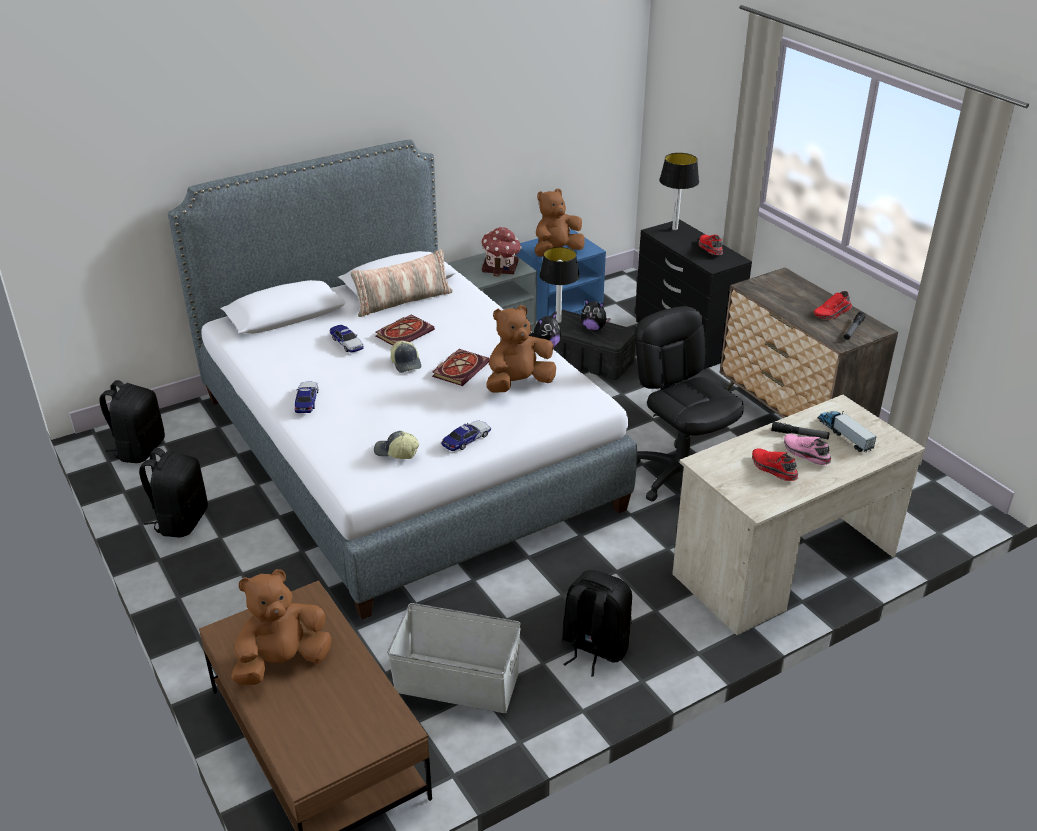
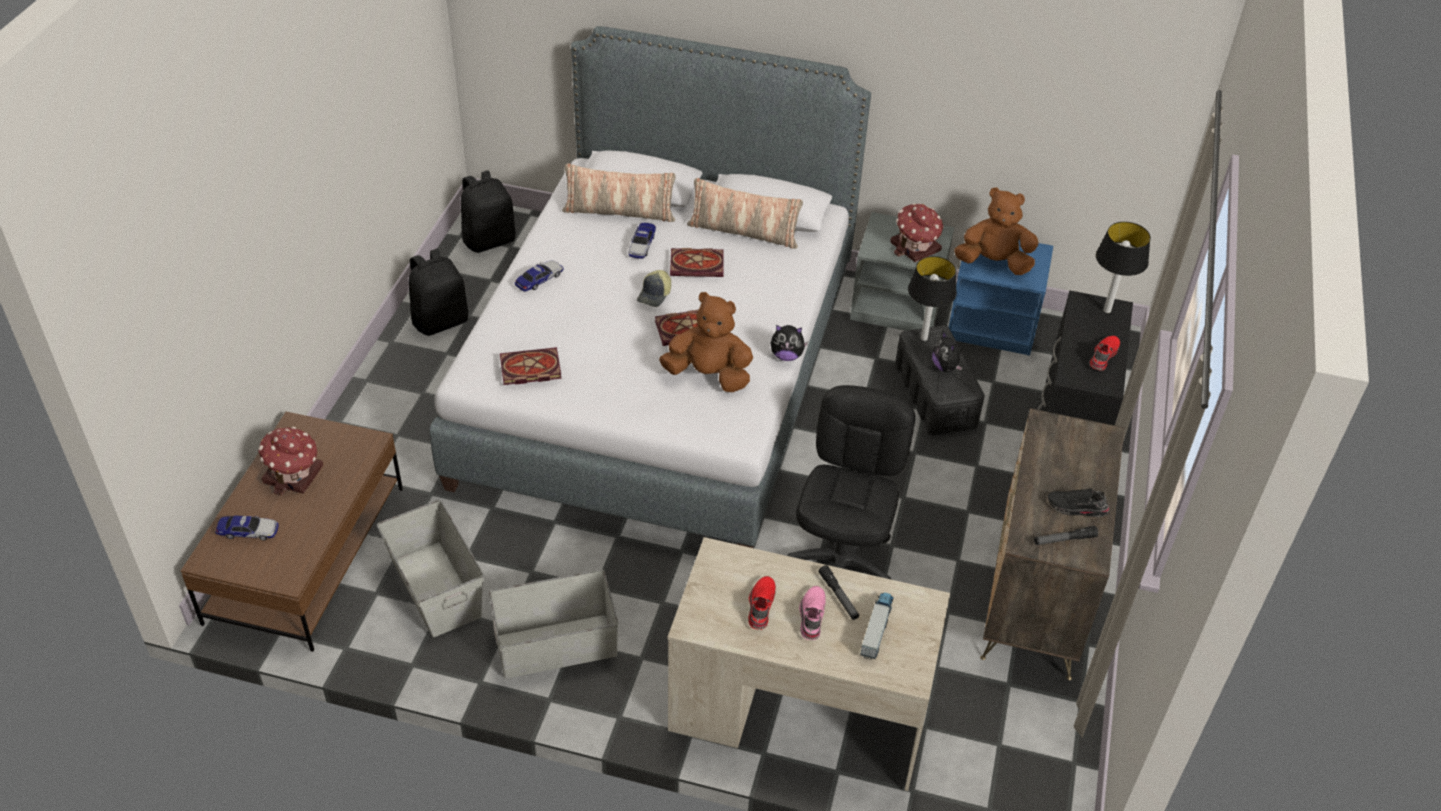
camera: 45 degrees right, 10 degrees up
brown plush toy [231,569,332,685] -> toy house [258,427,323,496]
cap [374,431,420,459] -> book [500,347,562,385]
toy car [441,420,491,451] -> toy car moved to [215,515,279,541]
black backpack [562,570,632,677] -> grey storage box [489,570,618,679]
red shoe [814,291,852,320] -> black shoe [1048,488,1109,517]
none -> pillow [562,163,676,222]

